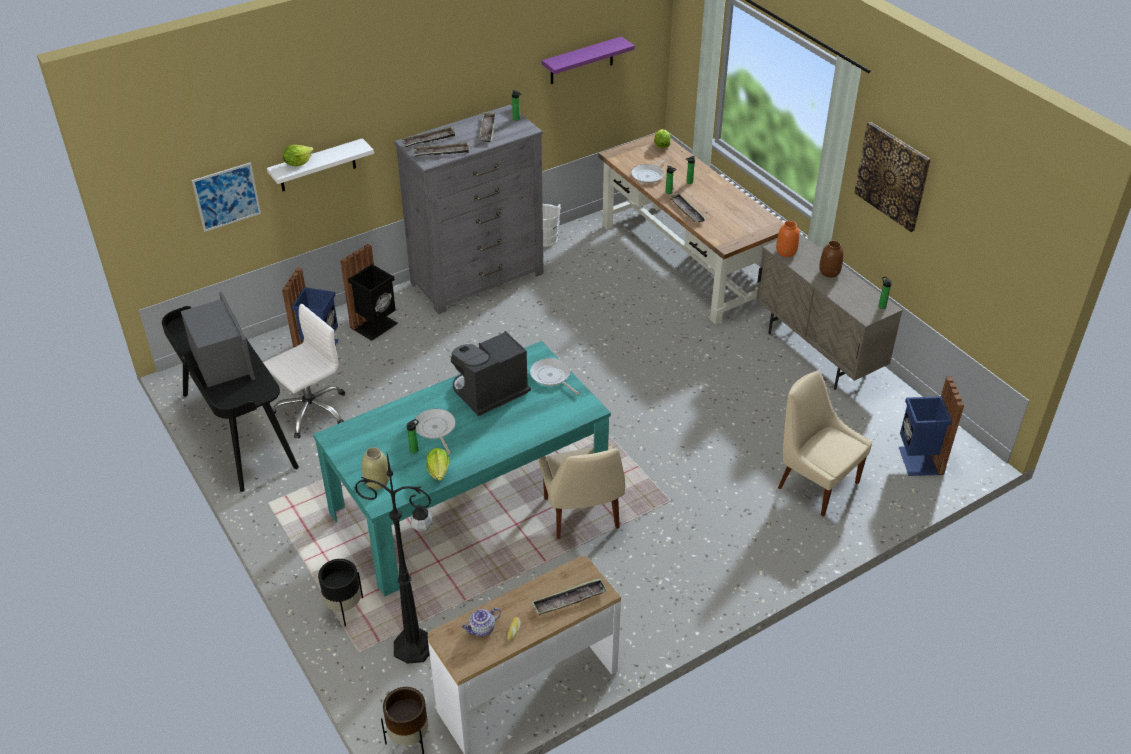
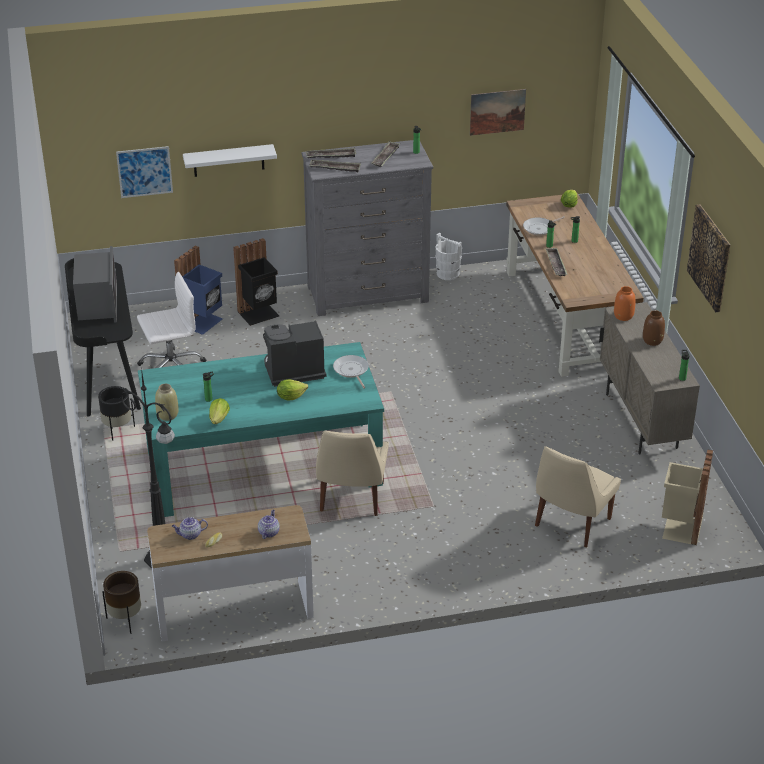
camera: 20 degrees right, 5 degrees down
lettuce [283,145,314,166] -> lettuce moved to [277,379,308,400]
black planter [318,559,363,626] -> black planter moved to [98,386,135,441]
frying pan [414,409,456,454] -> none
tray [532,578,607,615] -> teapot [258,510,280,539]
purple shelf [542,36,635,84] -> picture [470,89,526,136]
beige chair [778,371,872,517] -> beige chair turned 120 degrees counterclockwise [535,446,621,547]
blue trash can [899,377,964,476] -> beige trash can [662,449,713,545]

